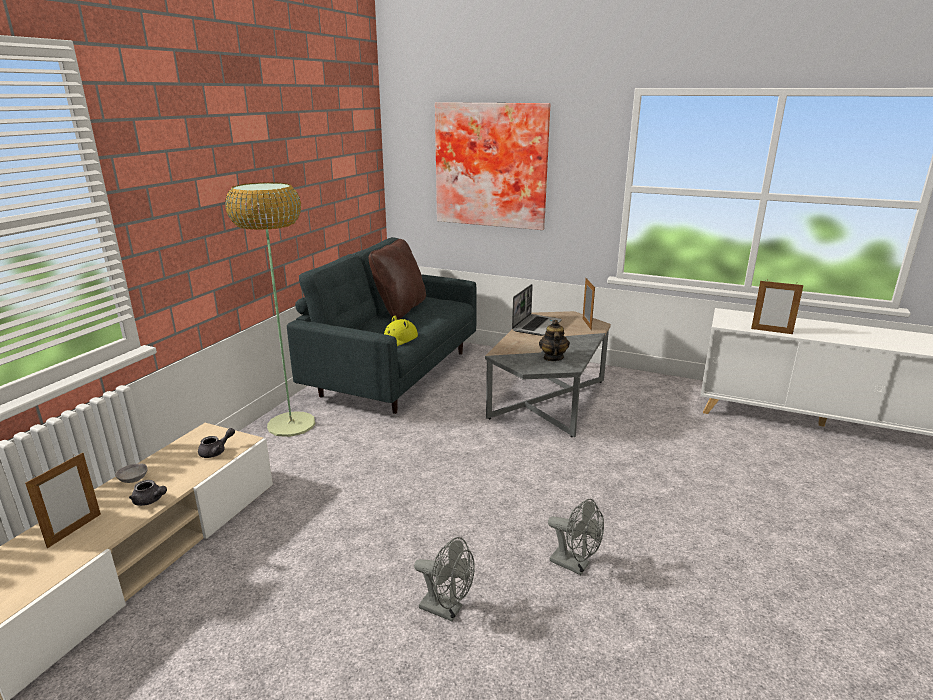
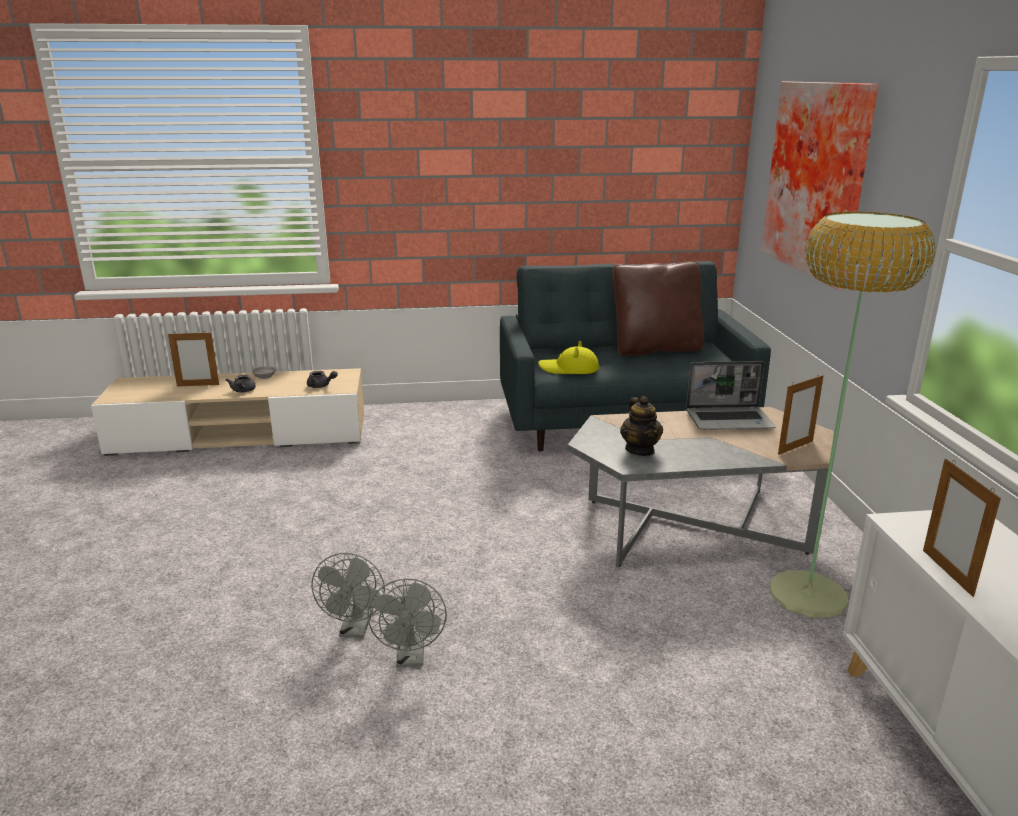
camera: 60 degrees right, 0 degrees up
floor lamp [225,182,315,437] -> floor lamp moved to [769,211,936,618]
grey fan [414,537,475,621] -> grey fan moved to [367,578,447,667]
teapot [539,320,570,361] -> teapot turned 105 degrees clockwise [620,396,663,456]

